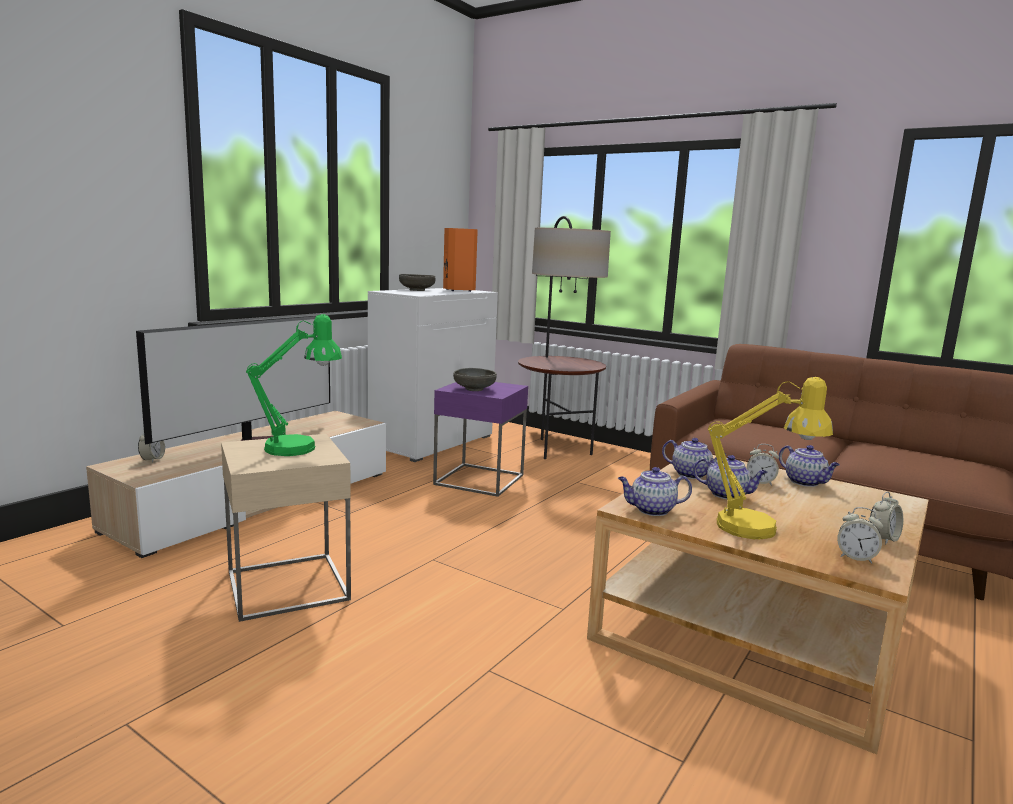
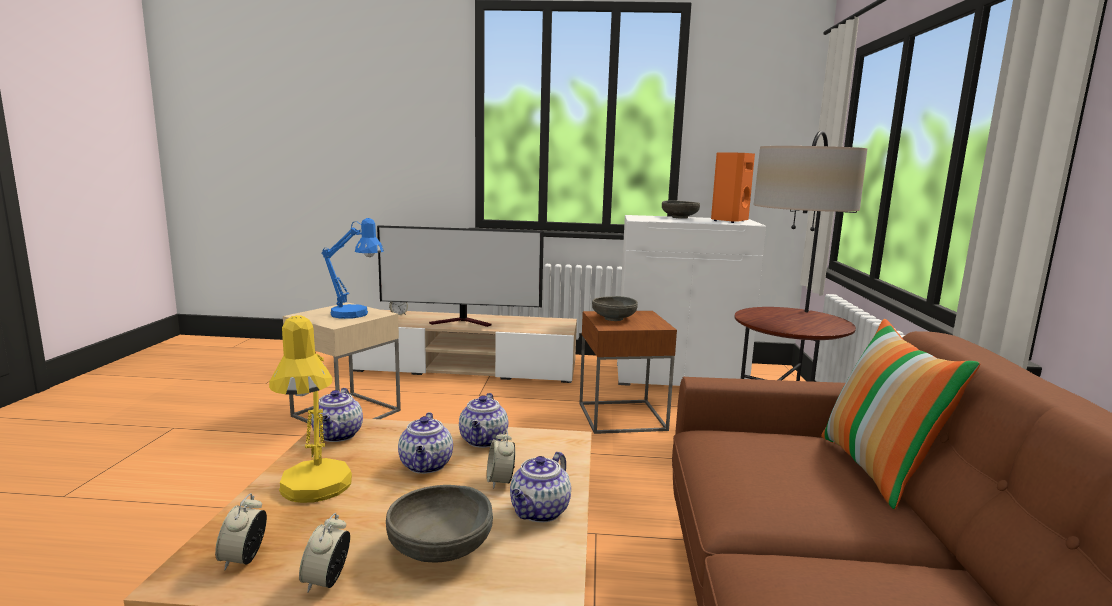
camera: 60 degrees right, 0 degrees up
green table lamp [246,314,342,456] -> blue table lamp [322,218,384,319]
purple side table [433,382,528,497] -> brown side table [580,311,677,434]
teapot [618,467,692,516] -> teapot turned 150 degrees counterclockwise [311,388,363,442]
alarm clock [870,492,903,545] -> alarm clock turned 75 degrees clockwise [299,513,350,593]
none -> grey bowl [386,485,493,563]
none -> pillow [821,319,980,510]

